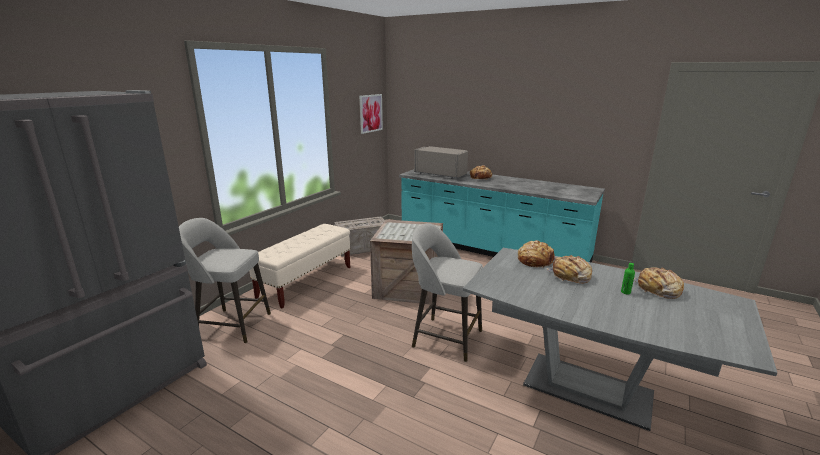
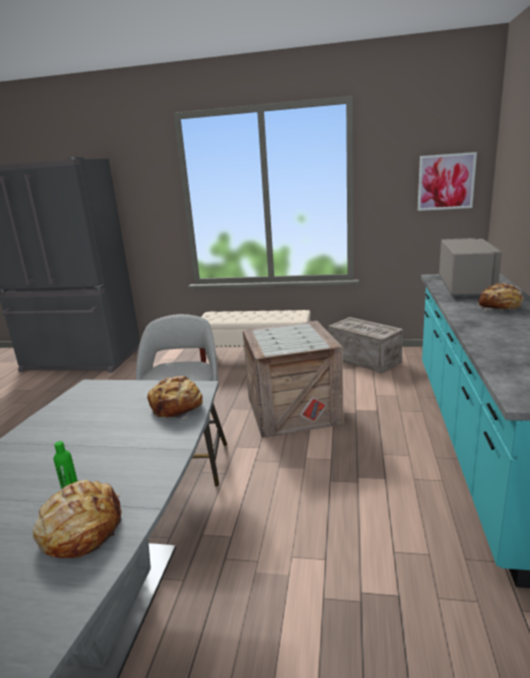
camera: 70 degrees right, 0 degrees up
grey stool [179,218,271,343] -> none
bread [547,255,592,284] -> none

